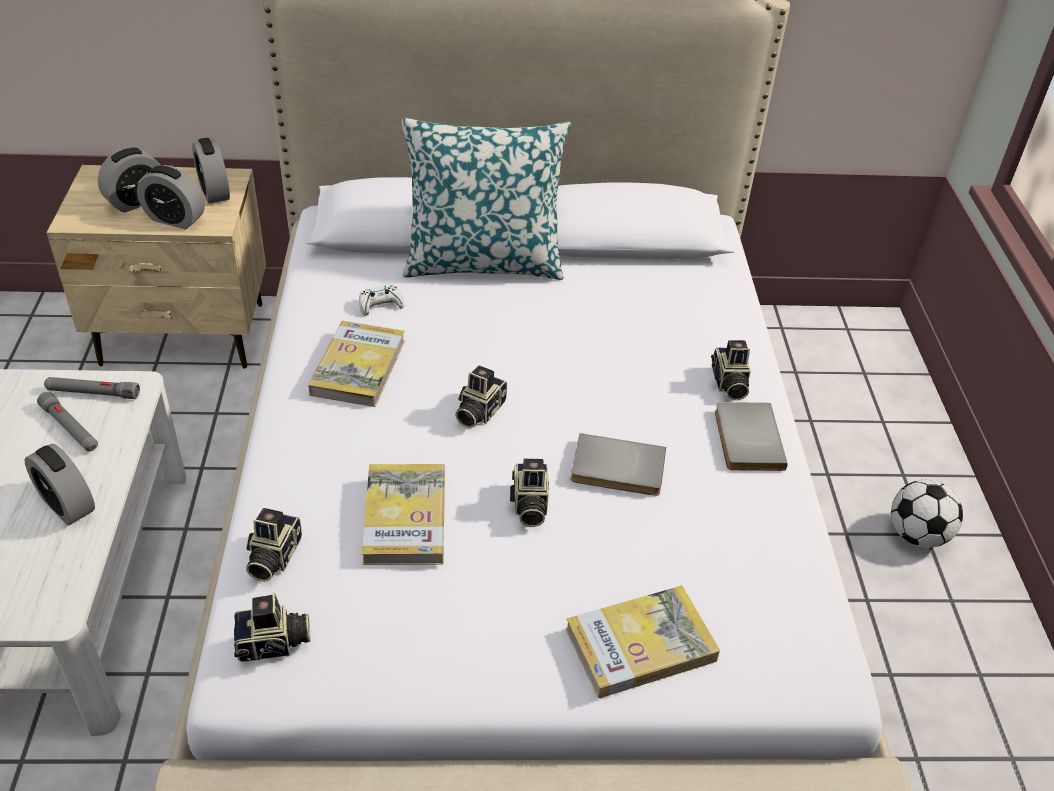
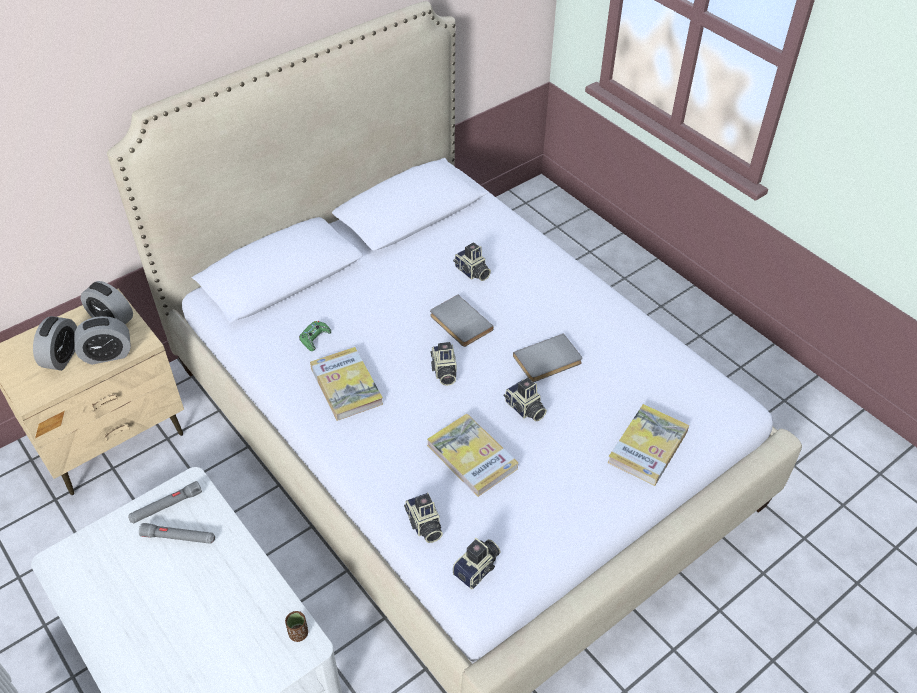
camera: 35 degrees left, 5 degrees up
alarm clock [25,444,95,525] -> none
white game controller [359,285,404,316] -> green game controller [299,321,331,351]
pillow [402,118,571,280] -> none
camera [711,340,751,400] -> camera moved to [453,242,491,281]
grey book [715,402,788,471] -> grey book moved to [430,295,494,347]
football [891,480,963,548] -> none
none -> brown cup [285,611,308,642]

